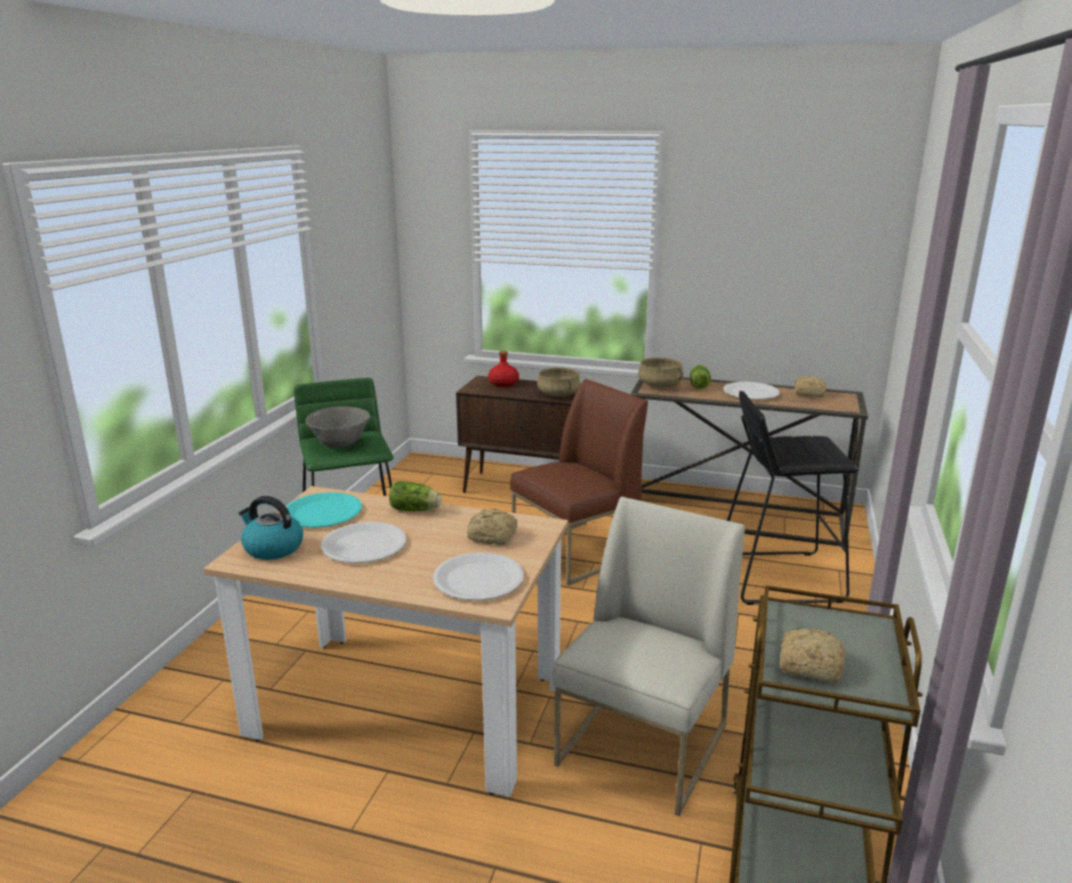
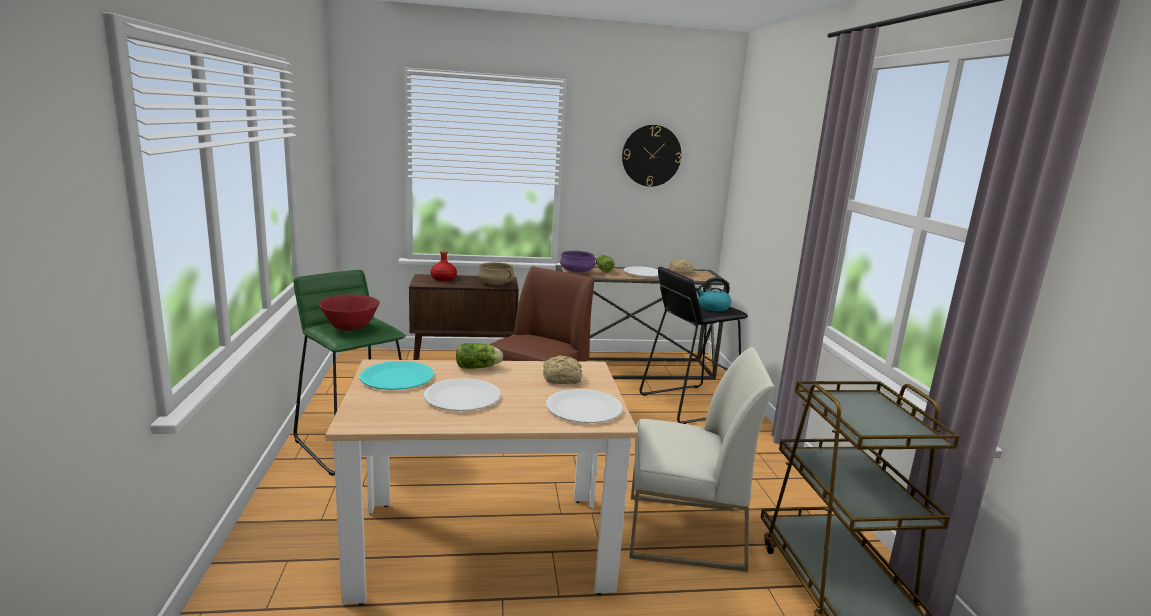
camera: 25 degrees left, 5 degrees down
kettle [238,496,303,560] -> kettle moved to [695,277,731,311]
grey bowl [306,406,370,448] -> red bowl [319,294,380,331]
white chair [552,496,745,816] -> white chair turned 90 degrees clockwise [630,347,774,572]
beige cooking pot [638,358,684,388] -> purple cooking pot [560,251,597,273]
bread [780,628,845,683] -> none
none -> wall clock [622,125,681,187]

